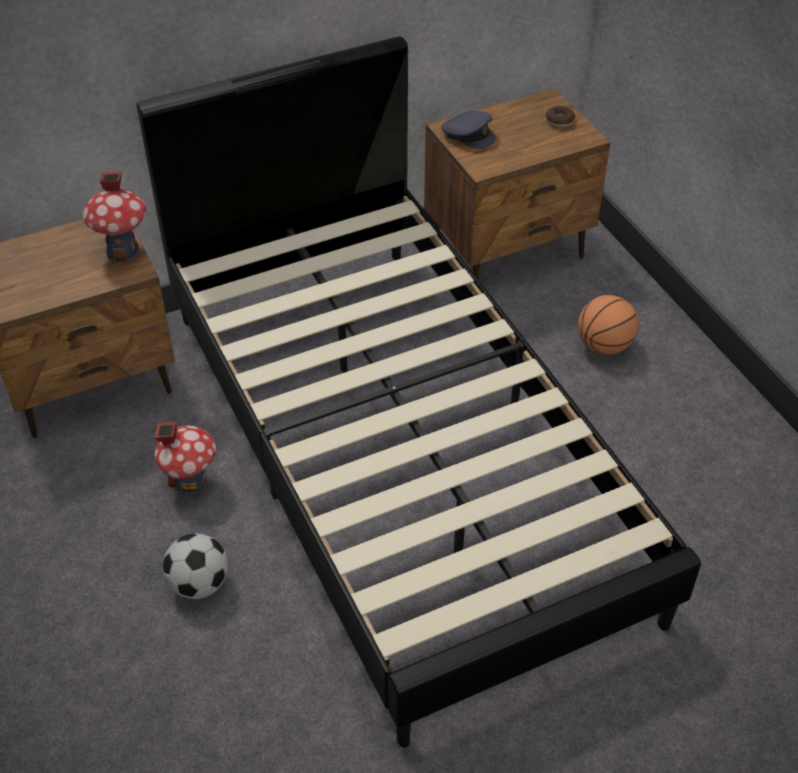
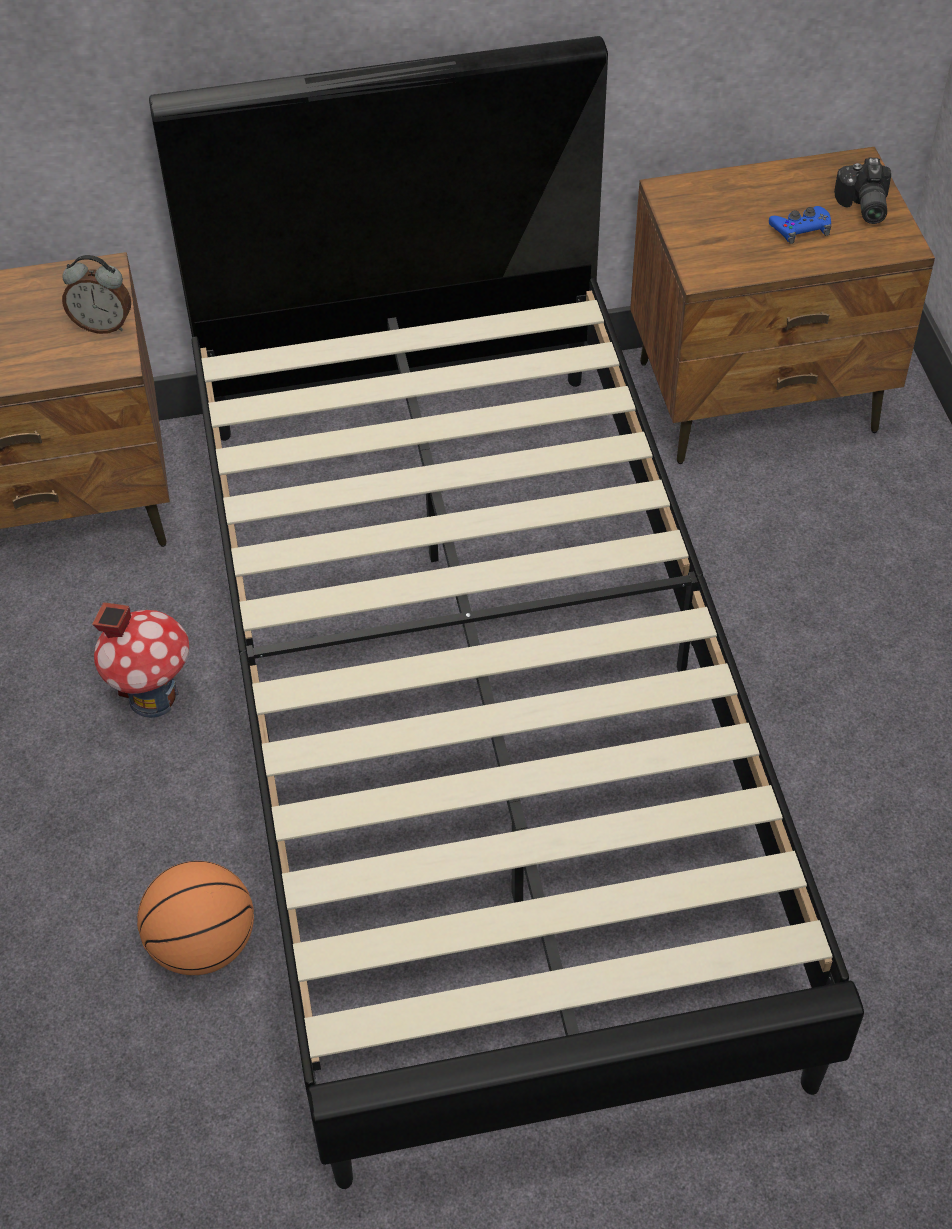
camera: 15 degrees right, 5 degrees up
toy house [83,171,146,262] -> alarm clock [62,255,131,334]
football [163,534,228,599] -> none
grey cap [442,111,496,149] -> none
donut [546,106,575,127] -> camera [834,158,891,224]
basketball [578,295,638,355] -> basketball moved to [137,861,254,975]
none -> blue game controller [769,206,831,244]

